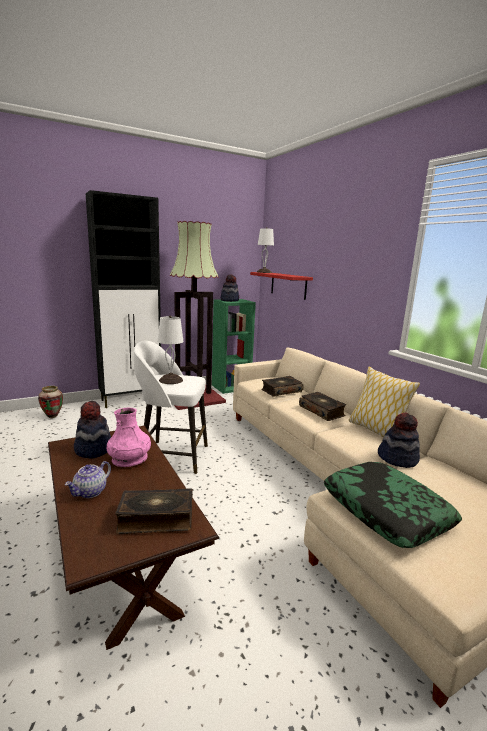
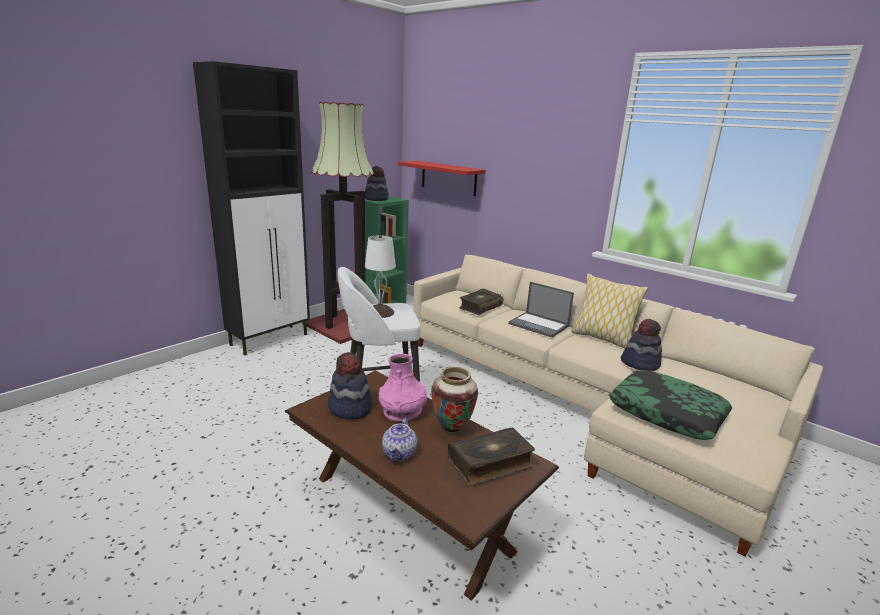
camera: 20 degrees left, 5 degrees up
vase [38,386,63,418] -> vase moved to [431,367,478,434]
white table lamp [257,227,274,273] -> none
book [299,392,346,421] -> laptop [508,282,574,338]

